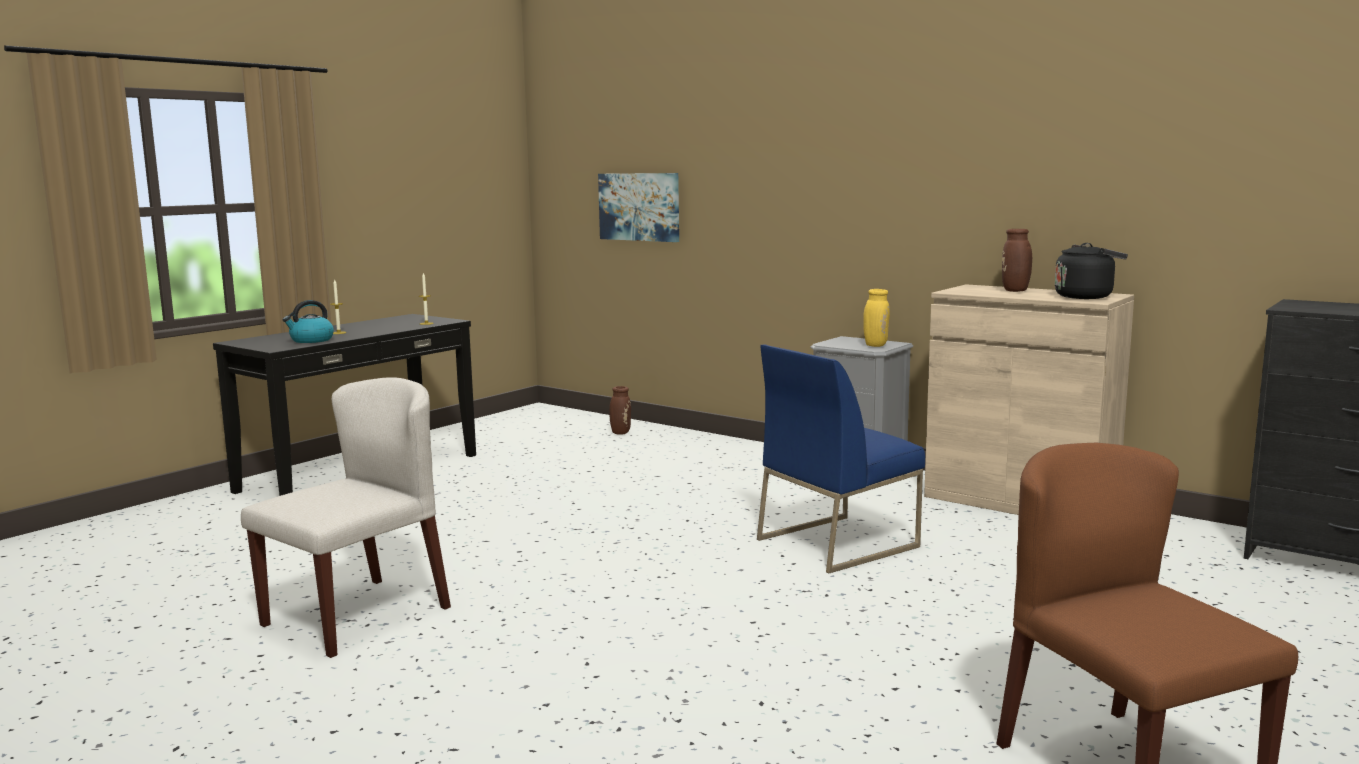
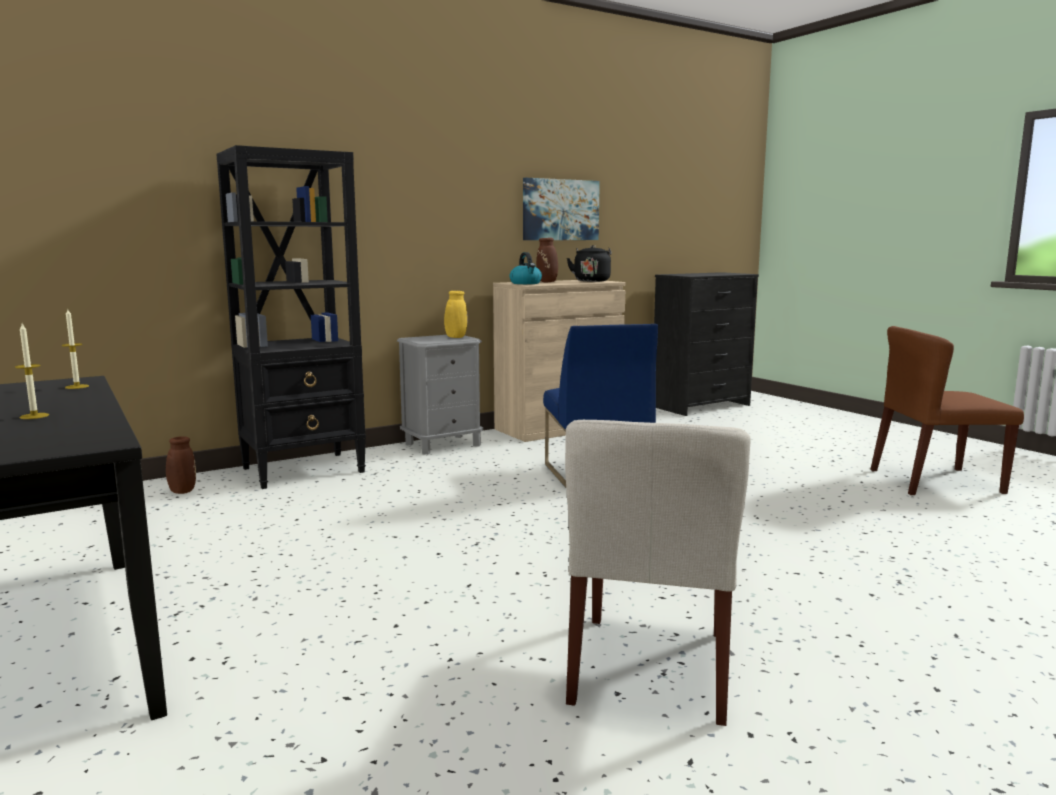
camera: 70 degrees left, 0 degrees up
beige chair [241,377,451,658] -> beige chair turned 135 degrees counterclockwise [565,420,751,726]
kettle [283,300,334,343] -> kettle moved to [510,252,542,284]
picture [598,173,679,242] -> picture moved to [523,178,600,240]
none -> black bookcase [216,145,366,489]

